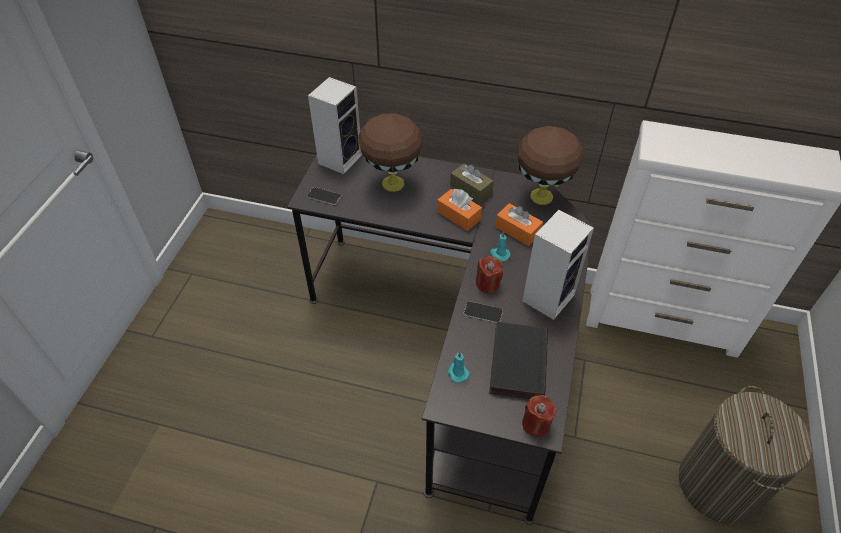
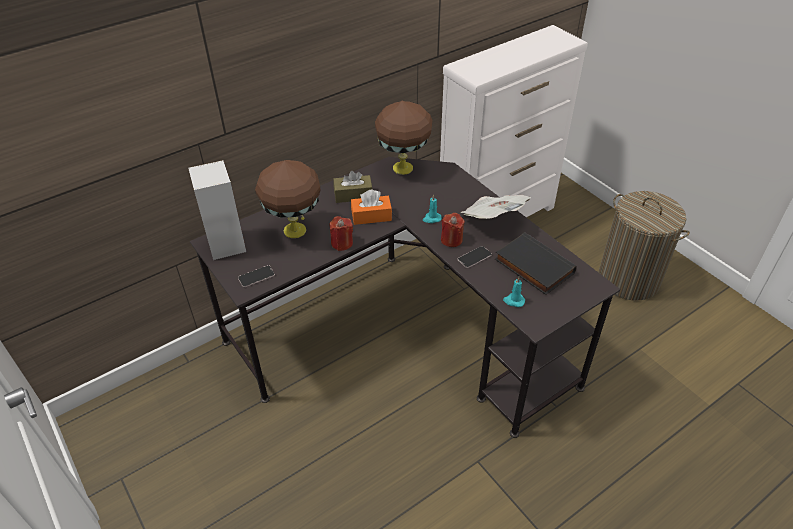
camera: 50 degrees left, 5 degrees down
orange tissue box [495,203,543,246] -> none
speaker [522,210,594,320] -> newspaper [461,195,531,219]
red candle [522,395,556,437] -> red candle moved to [329,216,353,251]

